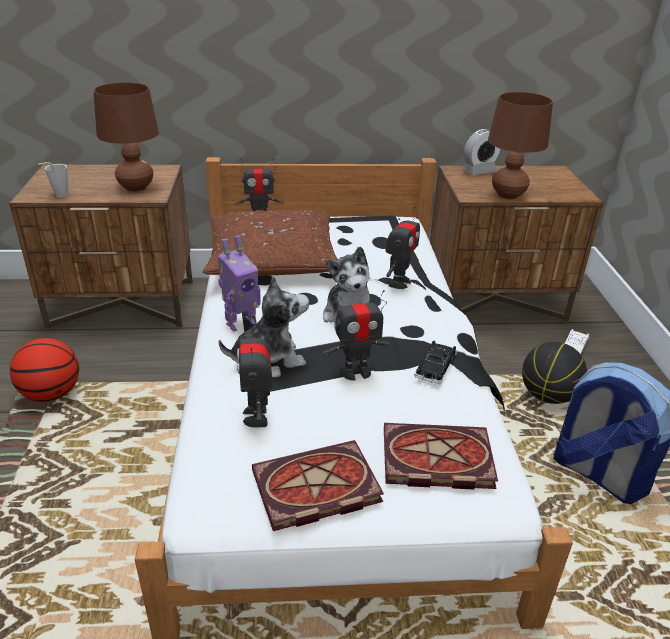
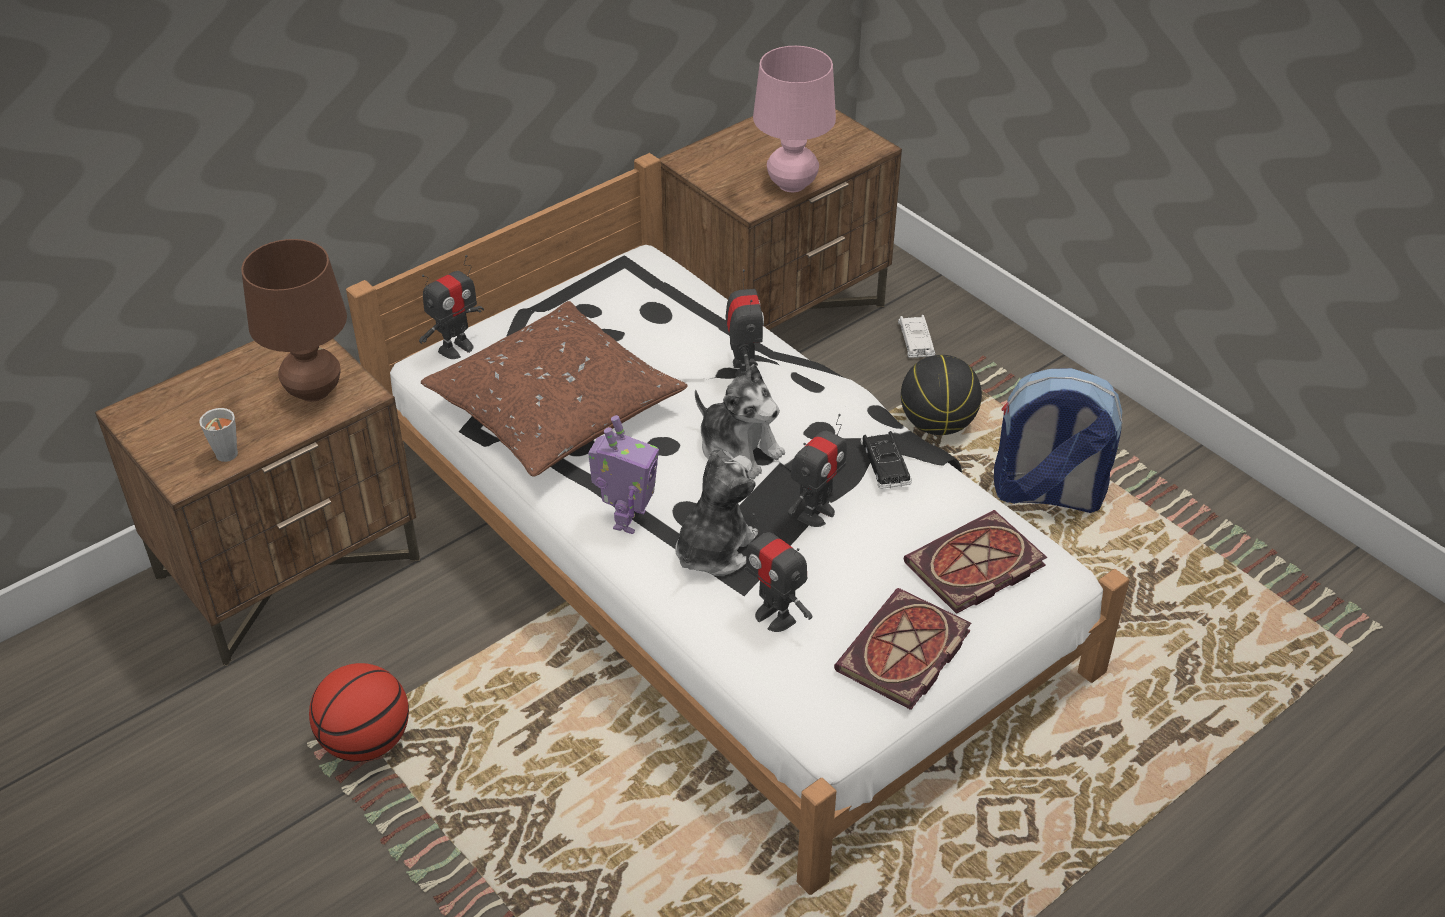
camera: 35 degrees left, 10 degrees up
alarm clock [462,129,500,175] -> none
brown table lamp [488,92,553,200] -> pink table lamp [753,46,836,192]

